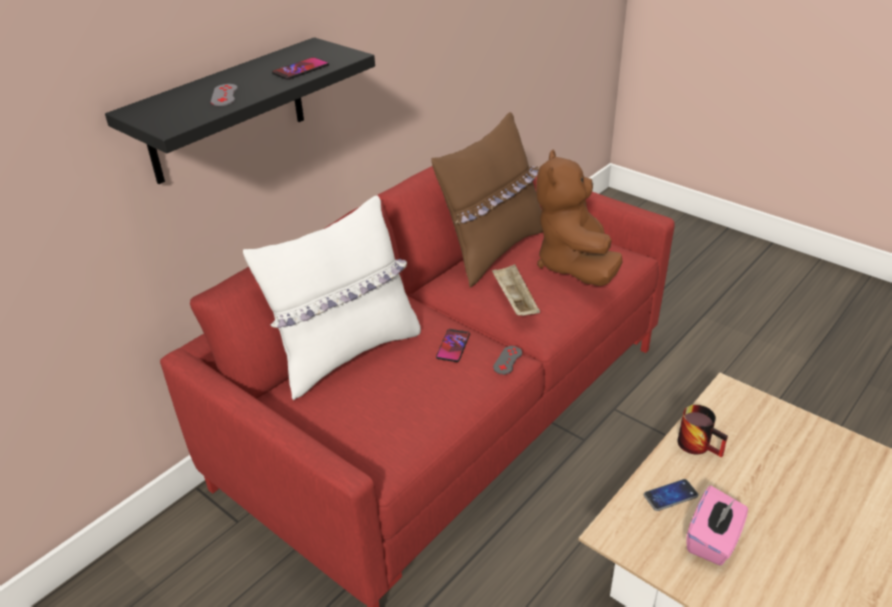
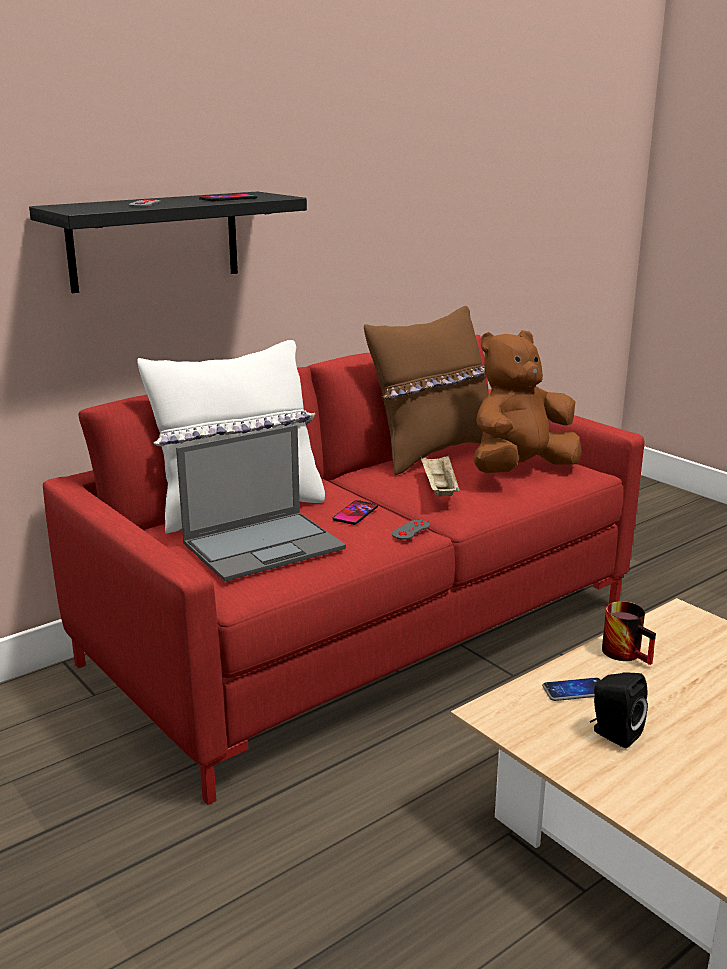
camera: 10 degrees right, 15 degrees down
brown plush toy [536,150,622,286] -> brown plush toy turned 45 degrees clockwise [473,330,581,473]
pink tissue box [686,486,748,565] -> black speaker [590,672,648,748]
none -> laptop [176,425,346,582]

